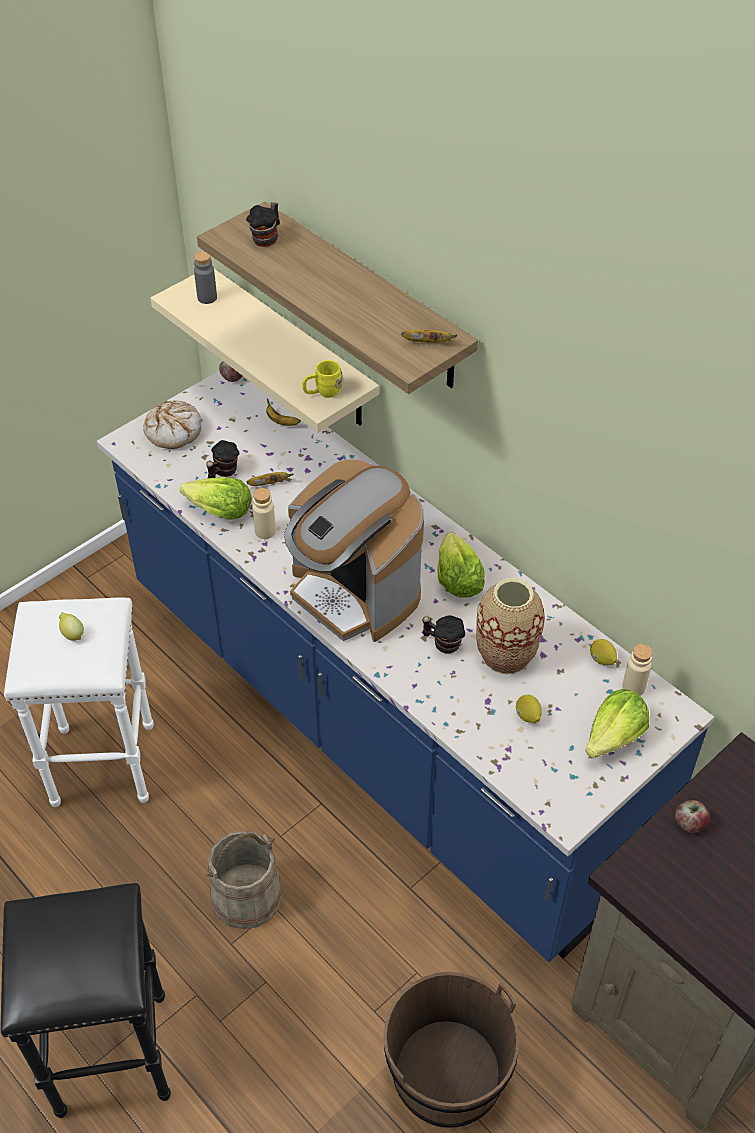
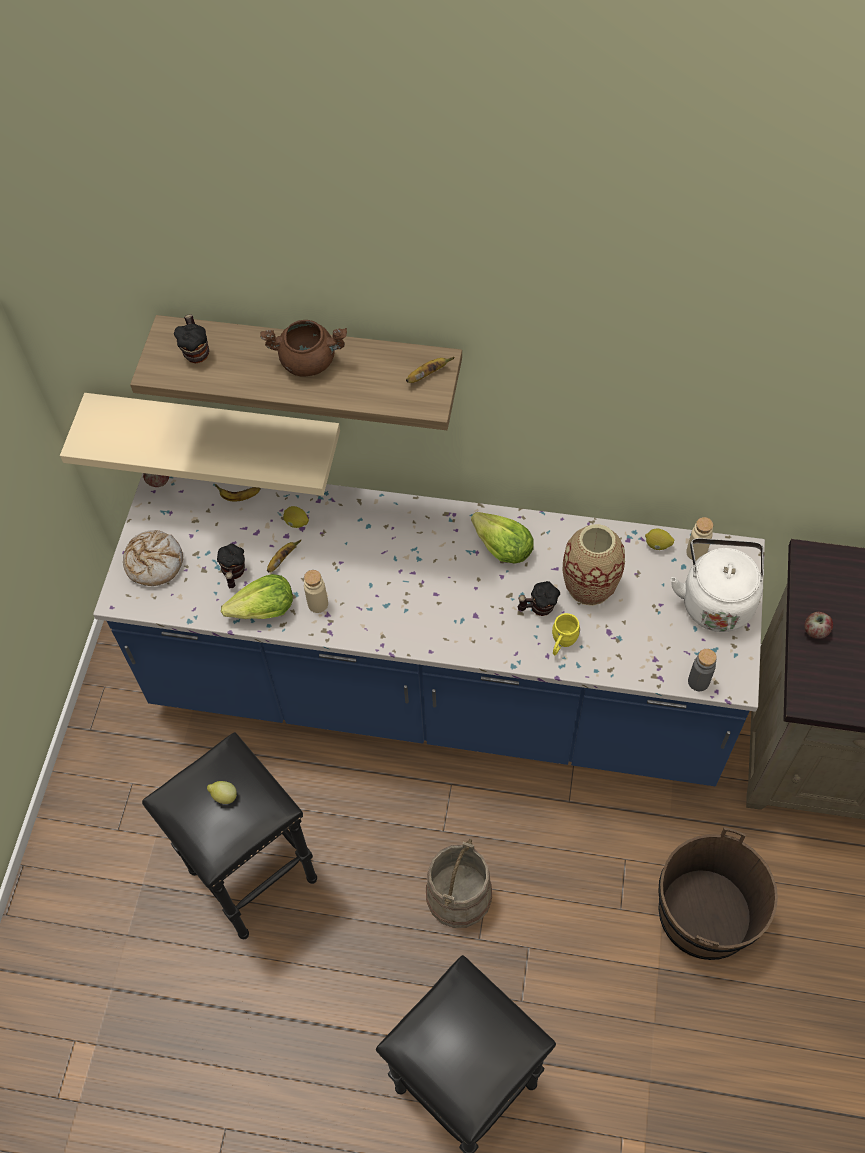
camera: 35 degrees left, 10 degrees up
white stool [4,598,154,807] -> black stool [142,732,317,939]
grey bottle [194,251,217,304] -> grey bottle moved to [688,649,717,691]
coffee machine [284,459,424,642] -> none
yellow mug [302,360,343,398] -> yellow mug moved to [552,613,580,655]
lemon [516,695,542,723] -> lemon moved to [283,506,309,528]
lettuce [586,689,649,758] -> white kettle [671,538,764,632]
none -> brown cooking pot [260,320,347,377]

